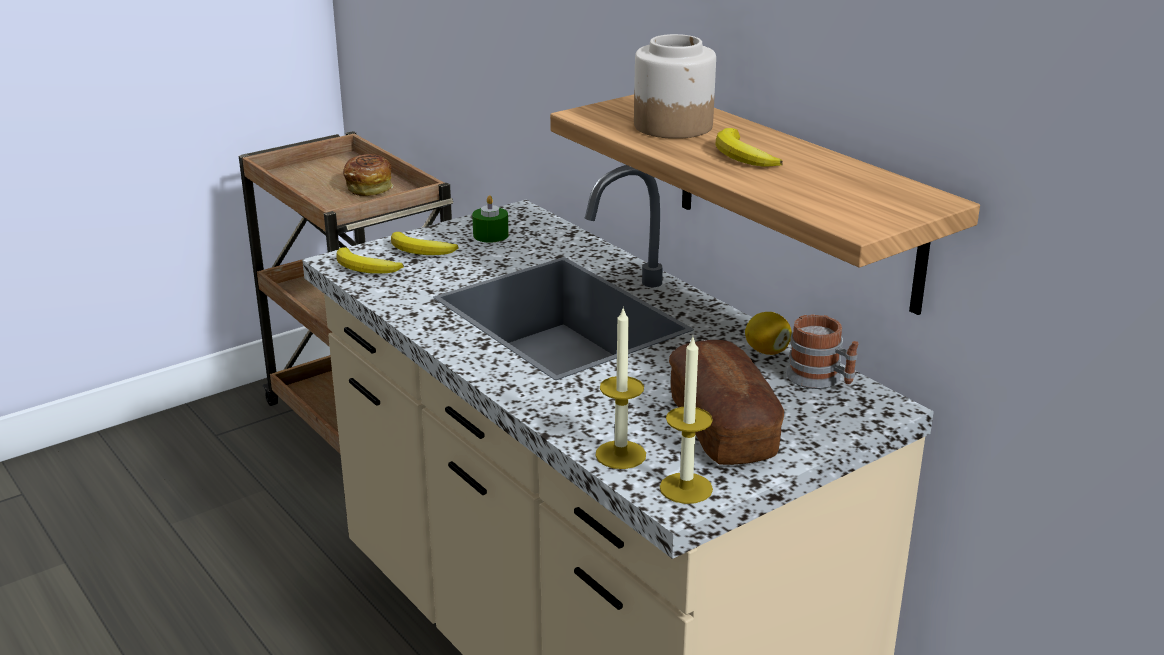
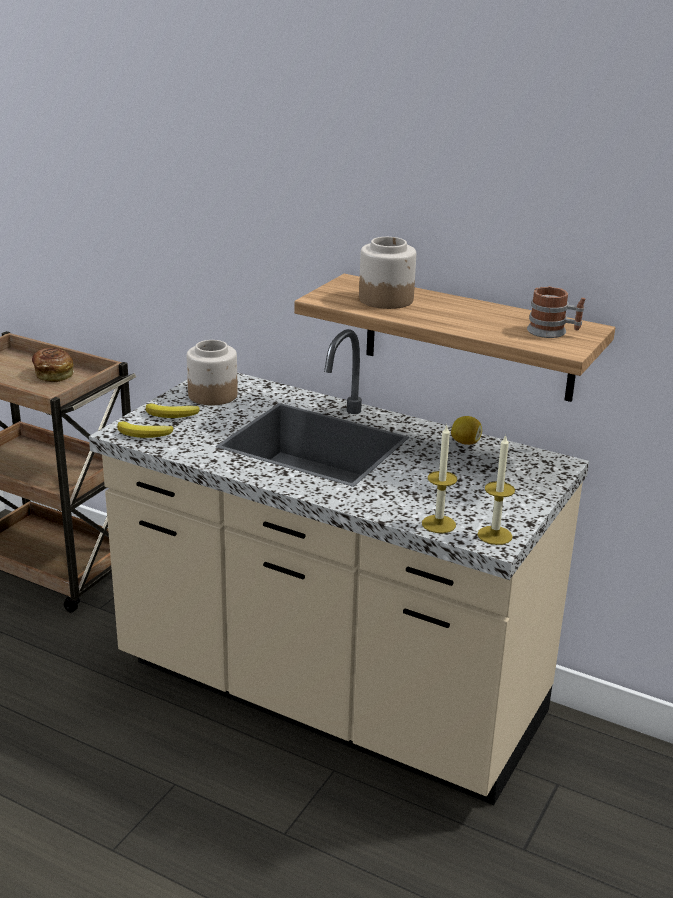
camera: 25 degrees left, 0 degrees up
green candle [472,195,509,242] -> jar [187,340,238,405]
bread [669,340,784,465] -> none
banana [716,128,783,167] -> none
mug [786,314,858,389] -> mug moved to [527,286,585,338]

